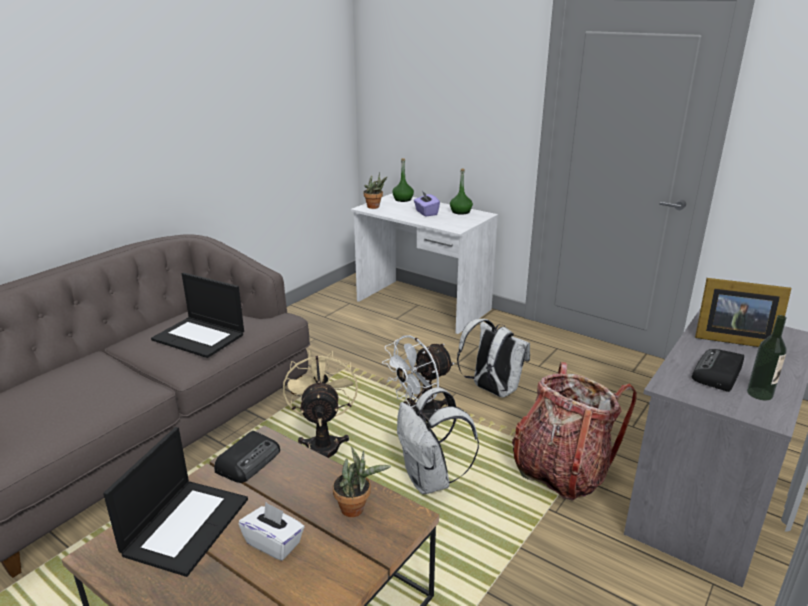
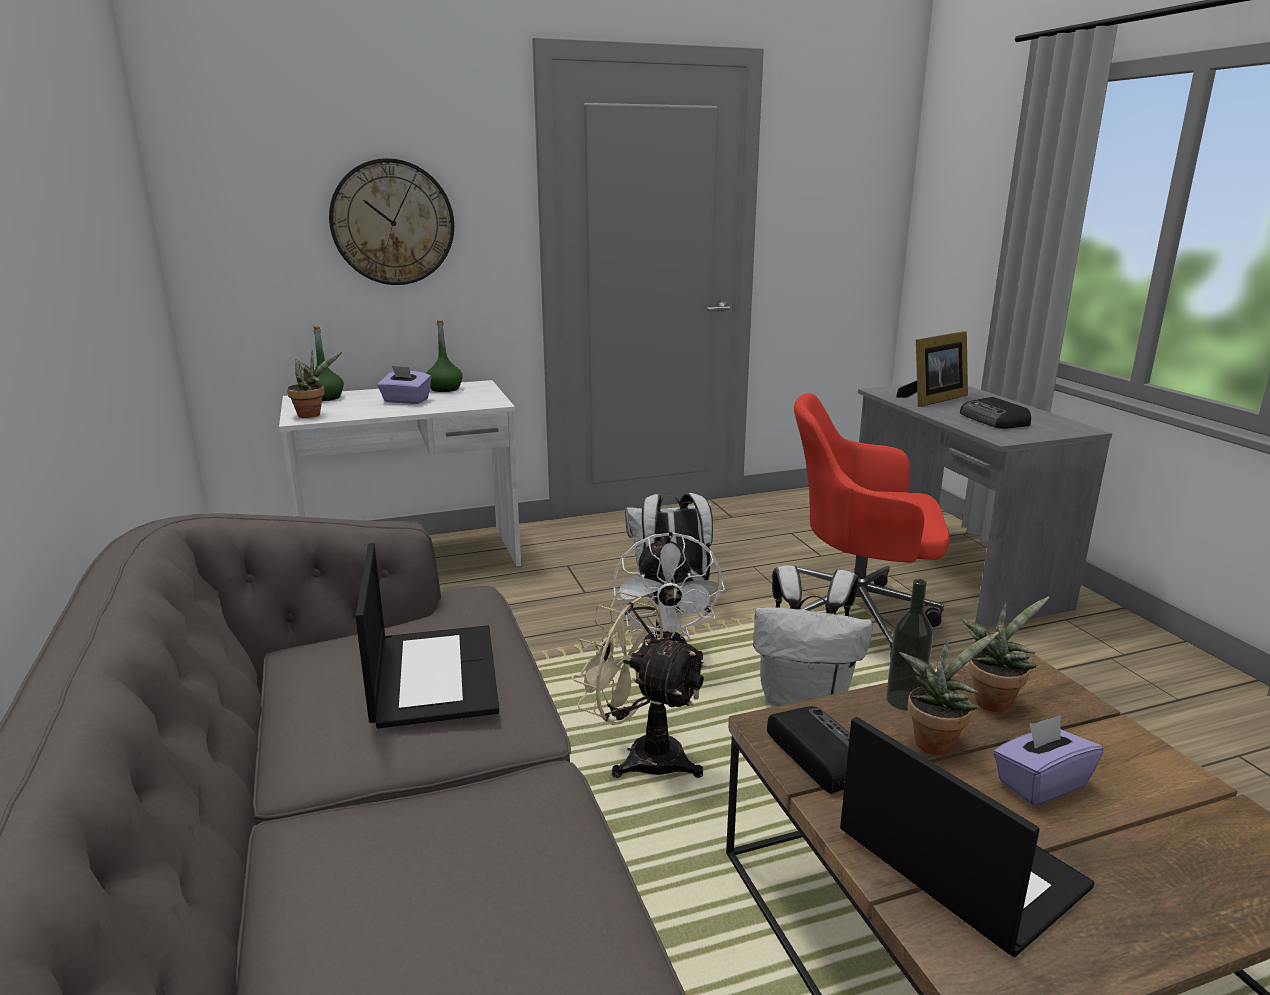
camera: 55 degrees left, 5 degrees down
laptop [151,273,244,358] -> laptop turned 75 degrees counterclockwise [355,543,499,729]
white tissue box [239,501,305,561] -> purple tissue box [993,715,1103,806]
backpack [512,362,637,501] -> red office chair [794,393,950,660]
bottle [747,315,787,400] -> bottle moved to [886,579,933,711]
none -> wall clock [329,158,454,285]
none -> potted plant [899,632,999,755]

